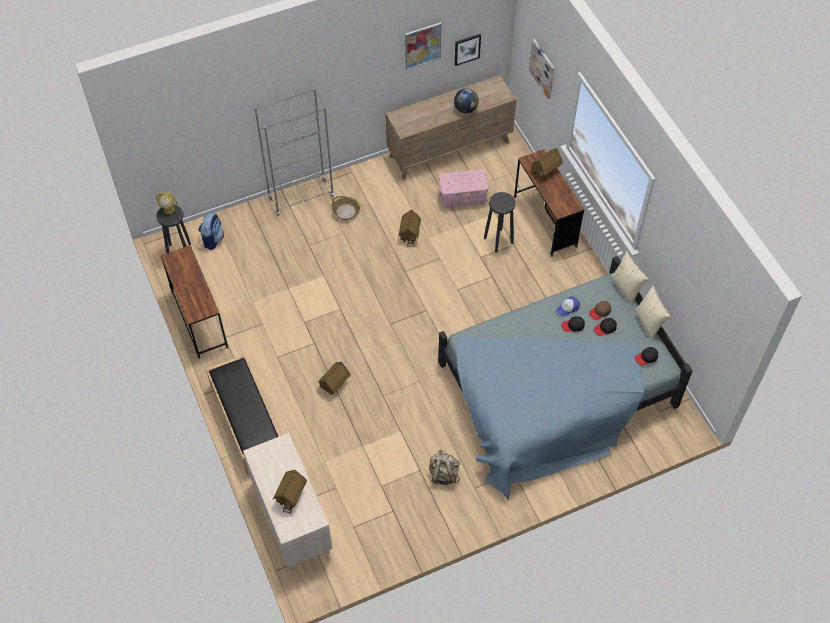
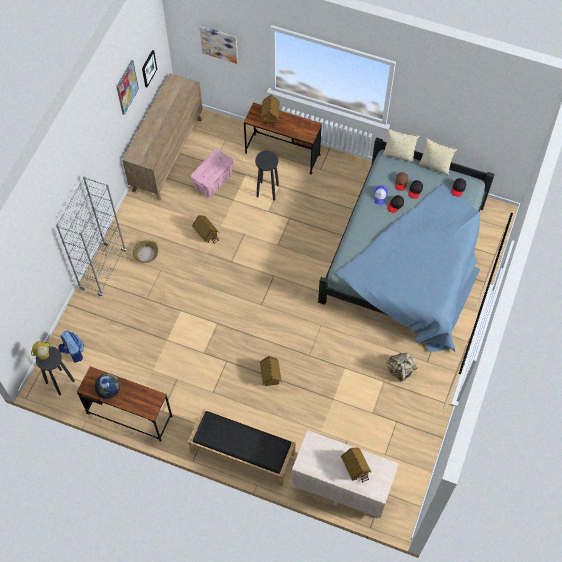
camera: 45 degrees left, 5 degrees up
globe [454,88,479,113] -> globe moved to [95,373,120,399]

